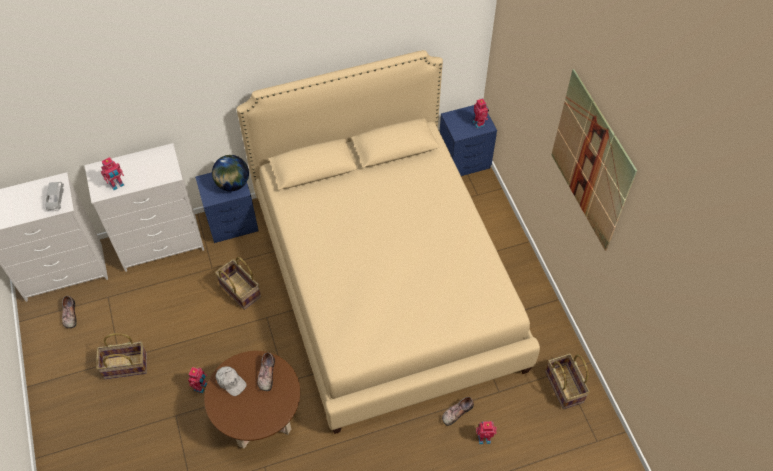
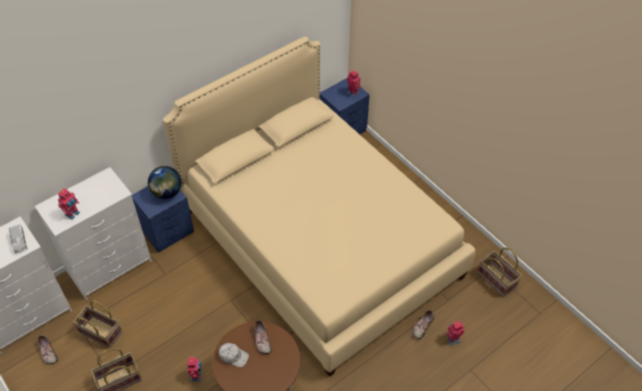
camera: 20 degrees left, 5 degrees down
basket [215,257,261,310] -> basket moved to [73,301,122,348]
picture [551,69,637,251] -> none

